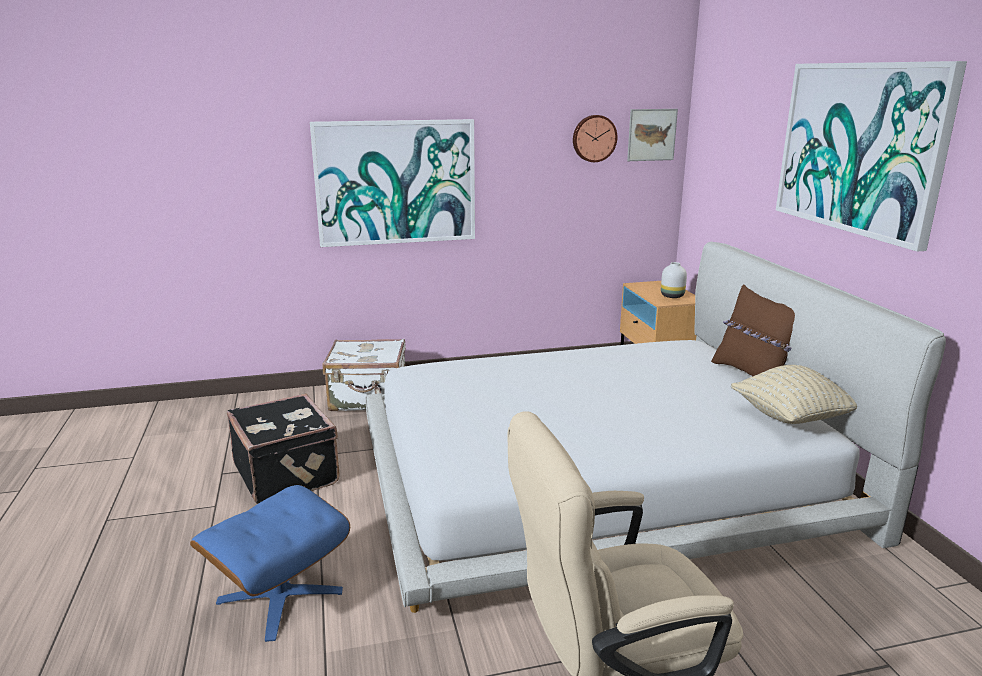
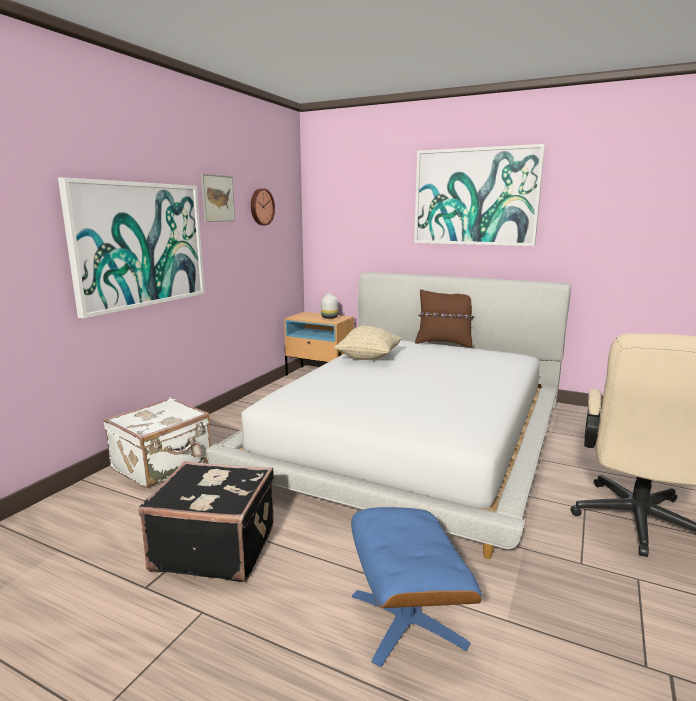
camera: 50 degrees left, 5 degrees down
picture [627,109,678,161] -> picture moved to [201,173,235,222]
beige pillow [731,365,857,424] -> beige pillow moved to [334,326,402,360]

